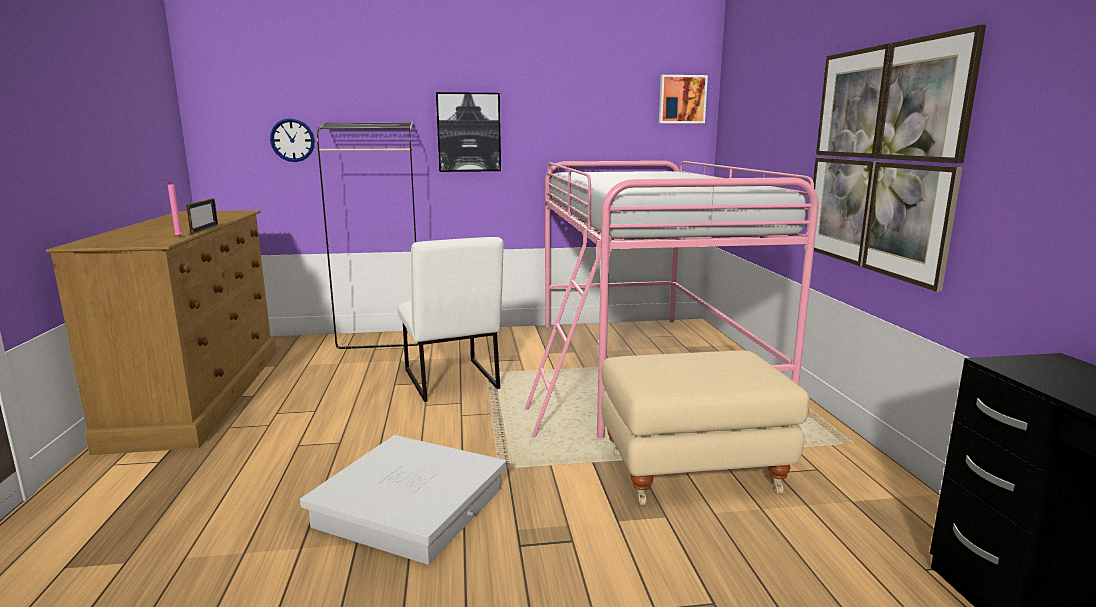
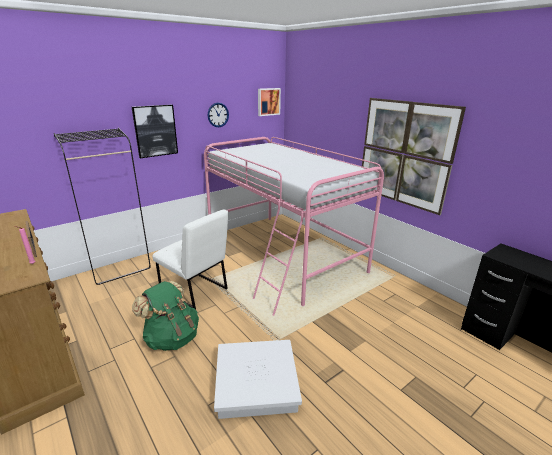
camera: 30 degrees left, 10 degrees up
wall clock [270,118,315,162] -> wall clock moved to [208,103,229,127]
beige ottoman [601,350,809,505] -> none
none -> green backpack [132,281,199,351]

